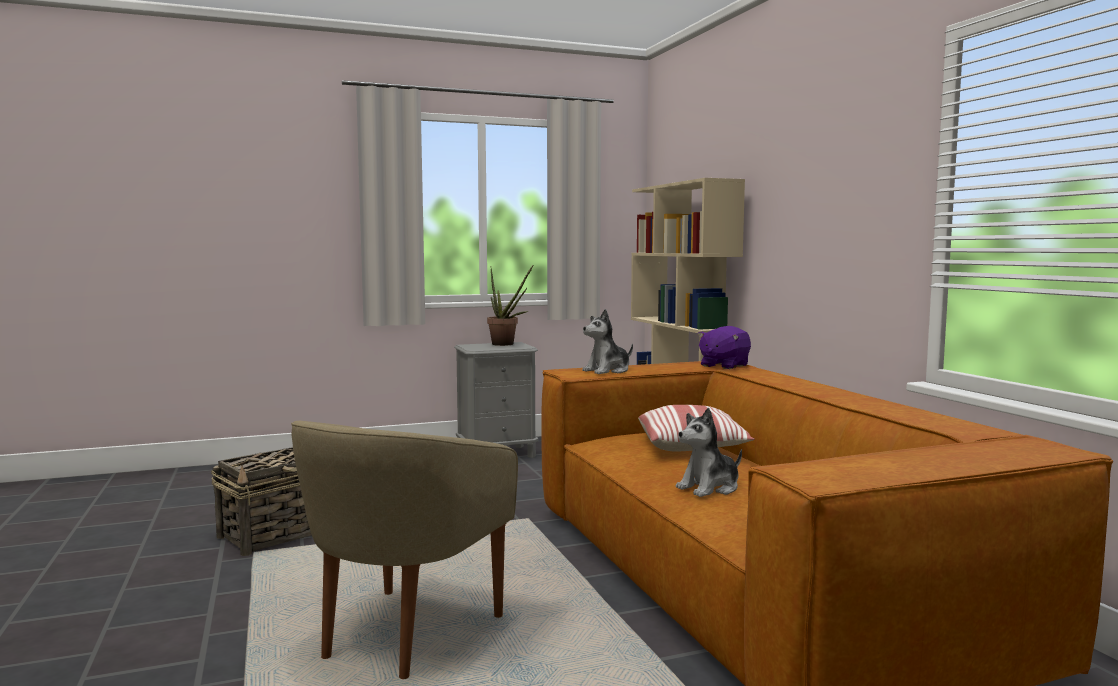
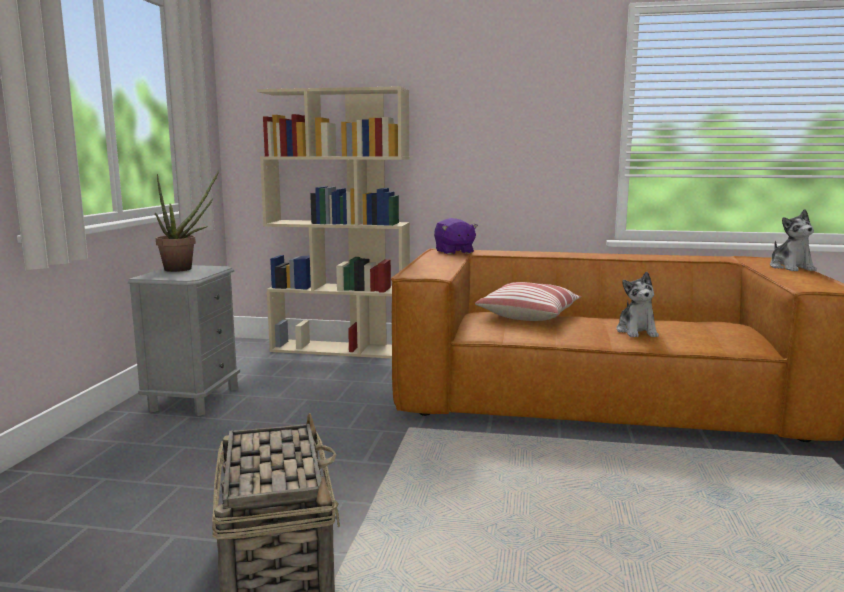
camera: 60 degrees left, 5 degrees up
beige armchair [291,421,518,679] -> none
plush toy [582,309,633,374] -> plush toy moved to [770,209,817,271]

